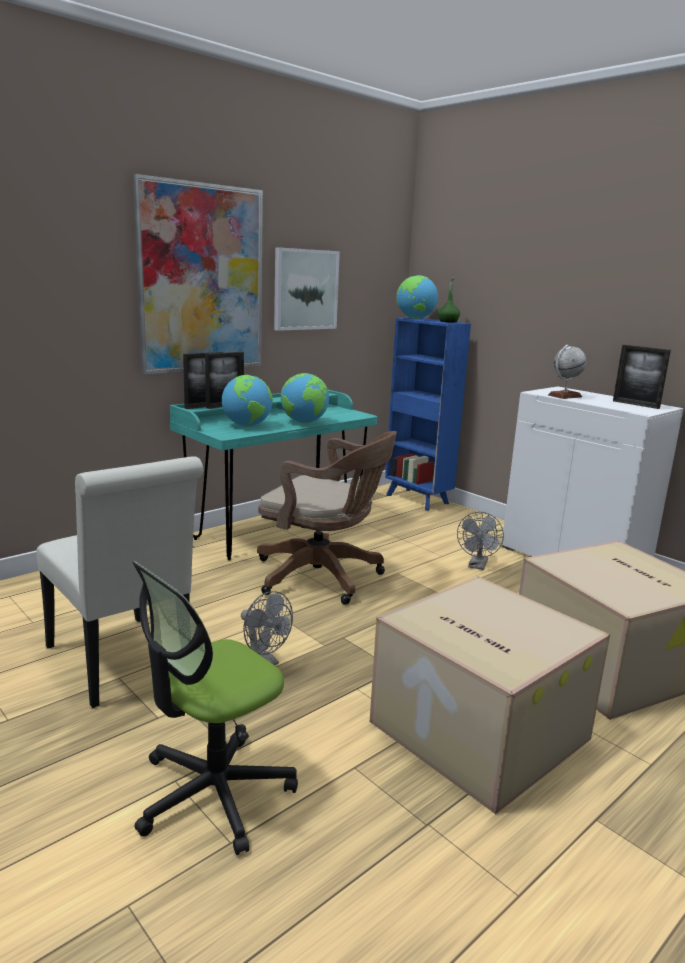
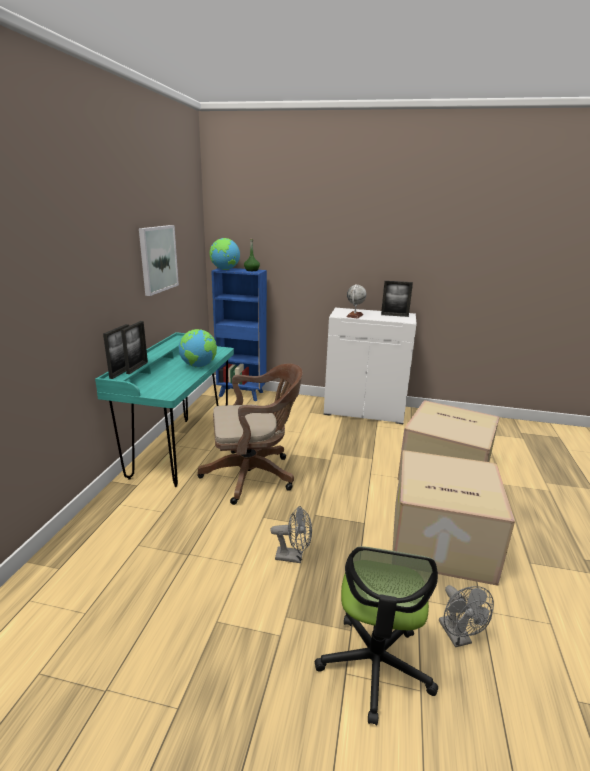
camera: 35 degrees left, 5 degrees up
white chair [36,457,203,708] -> none
picture [132,174,263,374] -> none
globe [222,375,273,427] -> none
grey fan [457,512,504,570] -> grey fan moved to [439,585,494,647]

